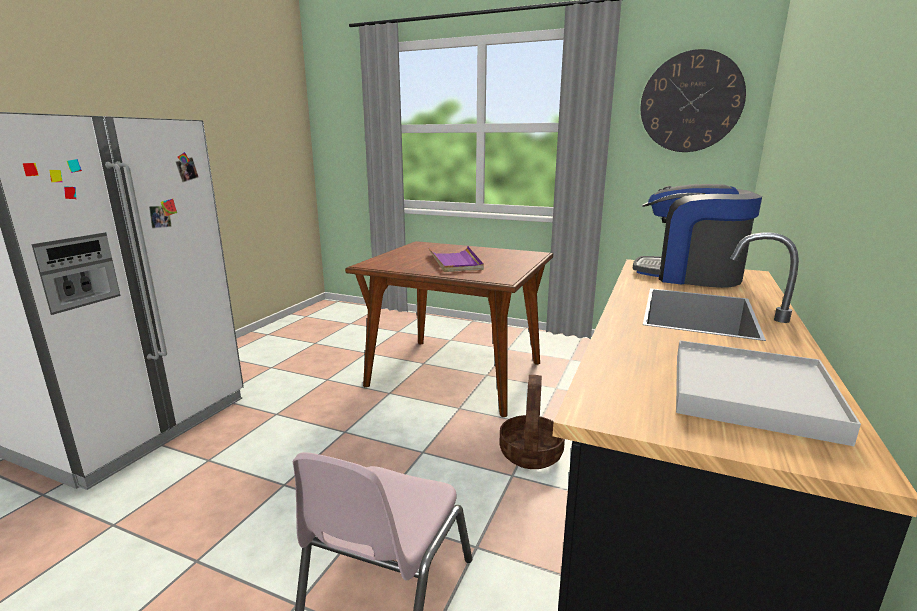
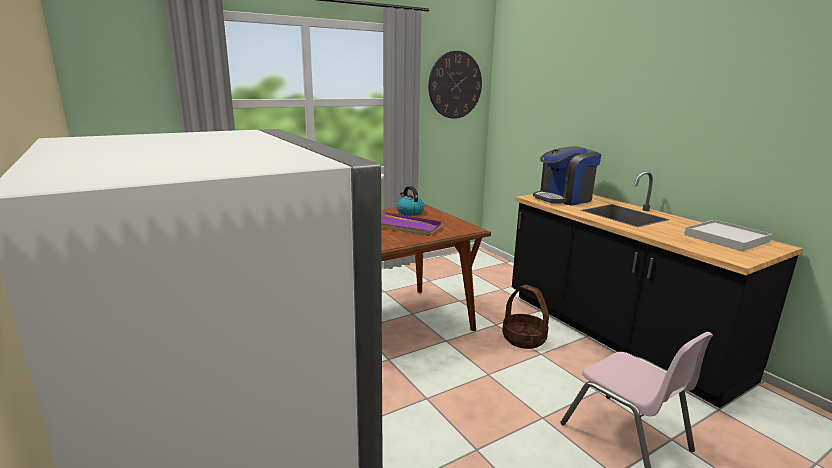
camera: 55 degrees left, 0 degrees up
none -> kettle [397,186,425,215]

